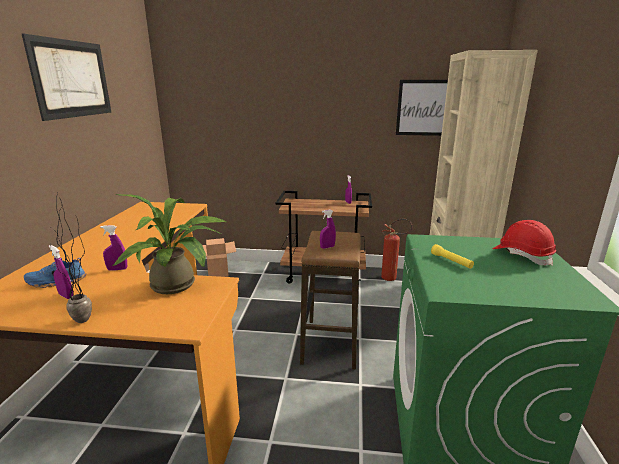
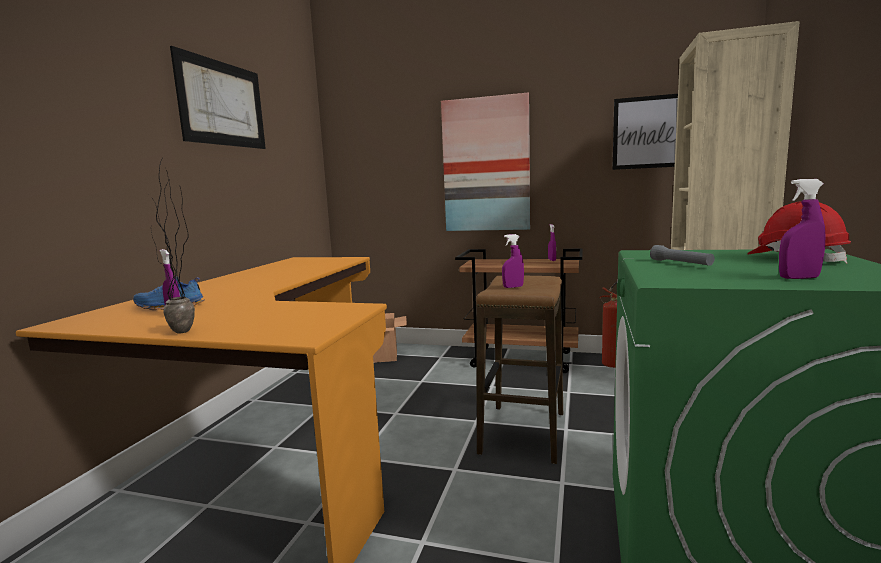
camera: 10 degrees right, 10 degrees down
purple spray bottle [100,225,127,271] -> purple spray bottle moved to [779,179,825,279]
potted plant [112,194,226,294] -> none
yellow flashlight [431,244,474,269] -> grey flashlight [650,245,715,266]
none -> picture [441,92,530,231]

